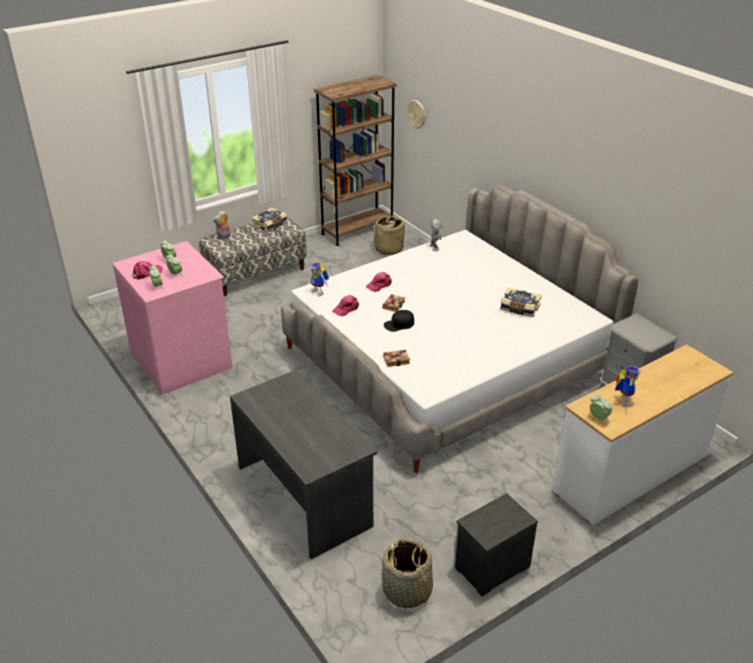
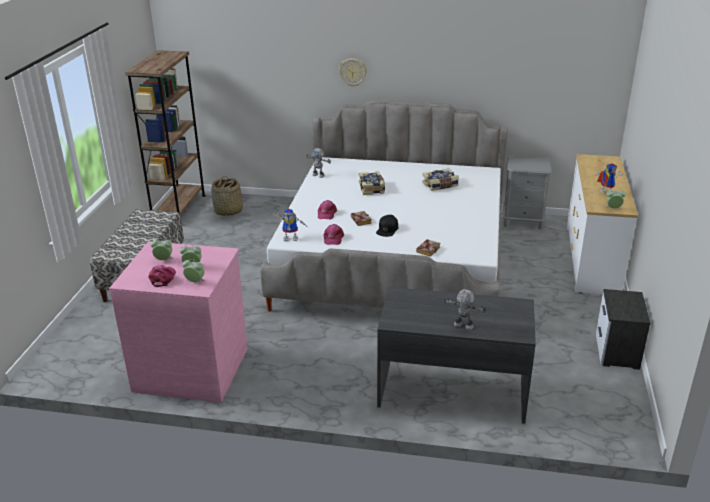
camera: 45 degrees left, 5 degrees down
plush toy [213,210,231,240] -> none
book [252,207,287,232] -> book moved to [359,171,385,195]
basket [382,538,433,608] -> none
wall clock [408,100,426,129] -> wall clock moved to [339,58,367,87]
none -> toy robot [444,289,486,330]

